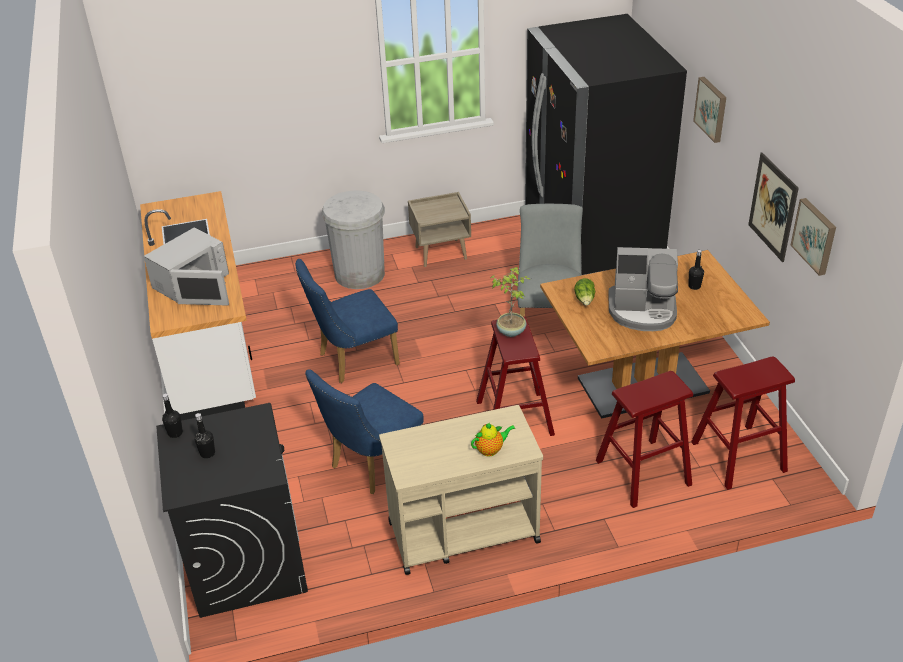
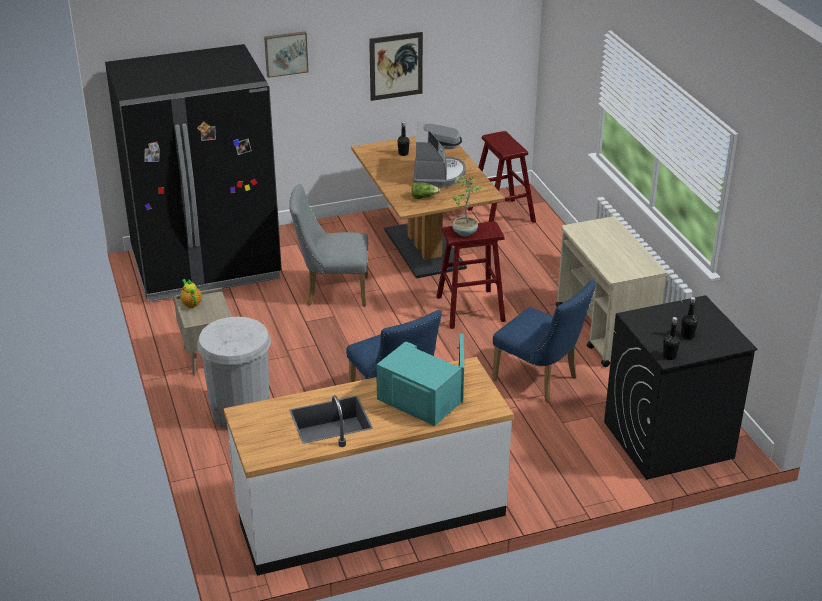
camera: 95 degrees left, 5 degrees down
white microwave [144,227,229,306] -> turquoise microwave [376,334,464,426]
teapot [471,422,515,456] -> teapot moved to [180,279,202,308]
red stool [596,371,693,508] -> none
picture [790,198,836,276] -> none

